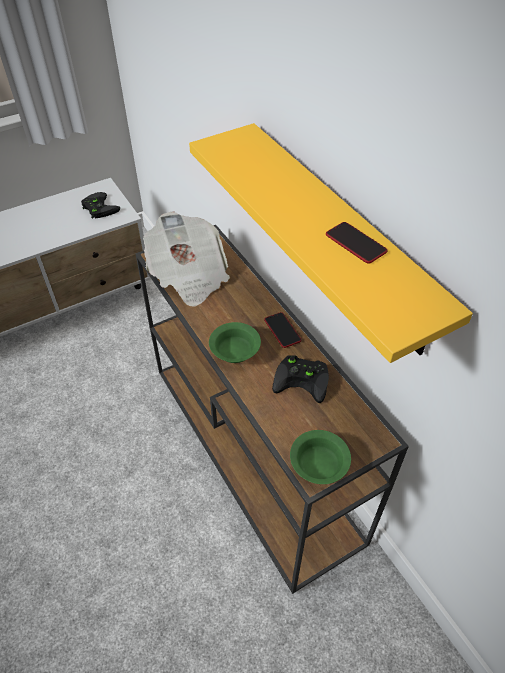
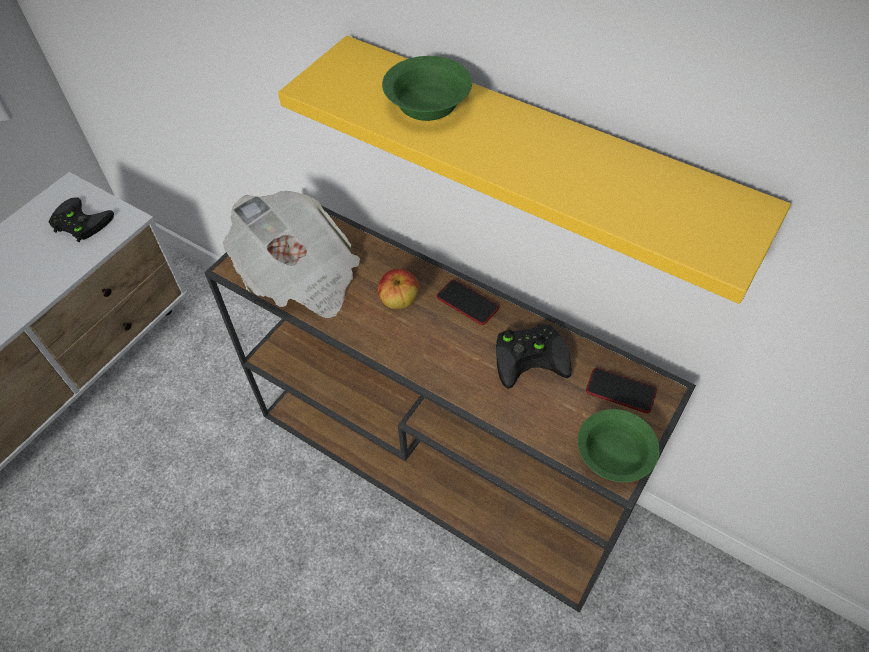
camera: 25 degrees left, 5 degrees up
green bowl [209,322,261,363] -> green bowl moved to [382,56,472,121]
phone [326,222,388,264] -> phone moved to [586,368,657,413]
none -> apple [378,269,419,309]

